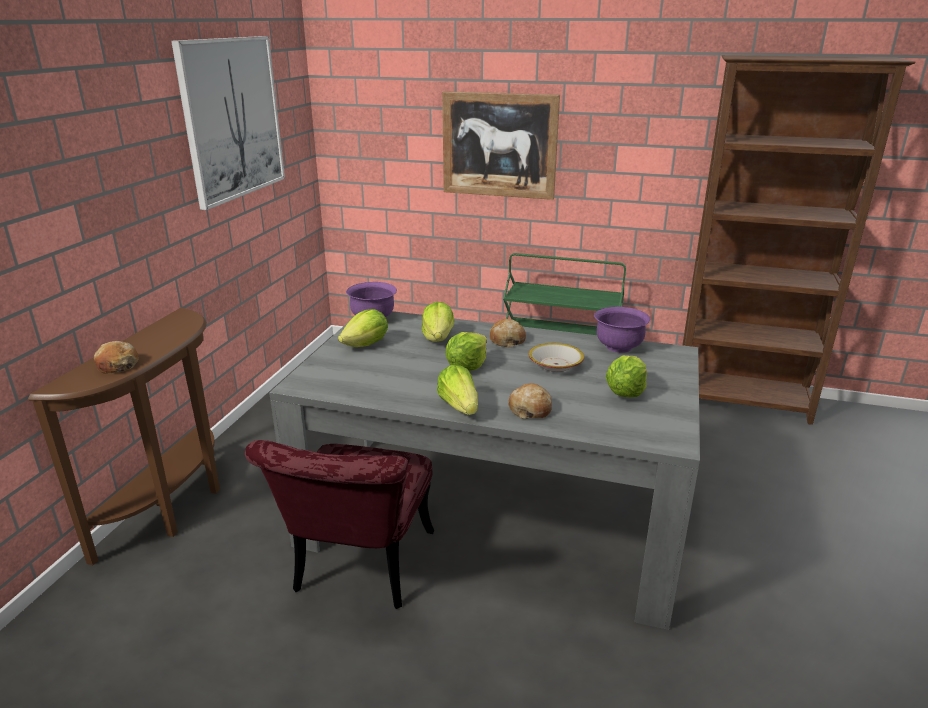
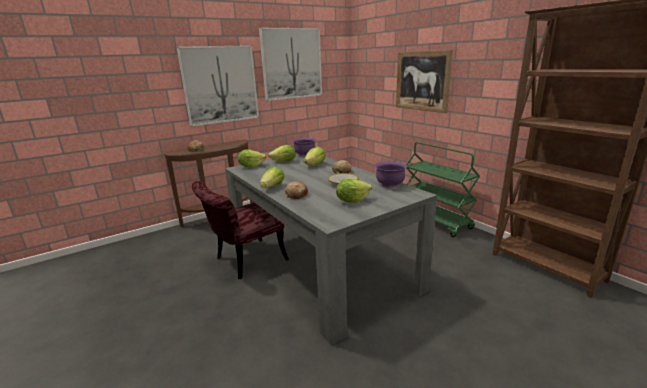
camera: 40 degrees right, 5 degrees down
lettuce [445,332,487,371] -> lettuce moved to [238,149,266,167]
none -> picture [176,45,259,127]

